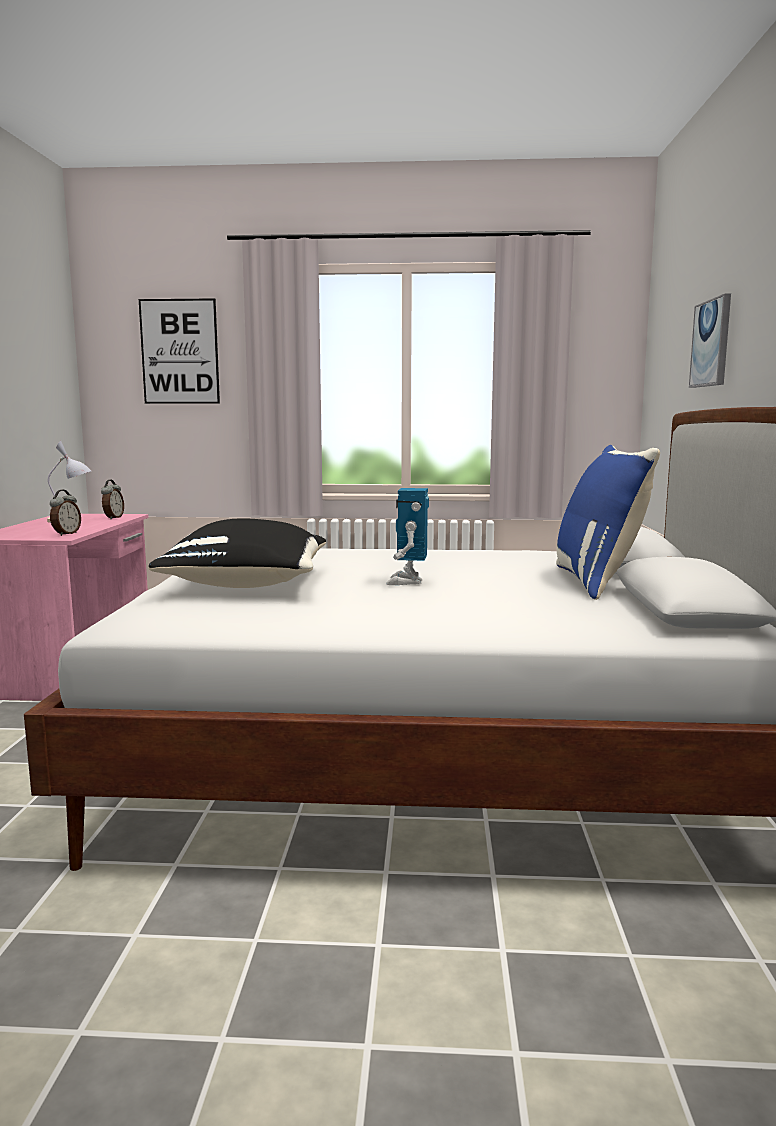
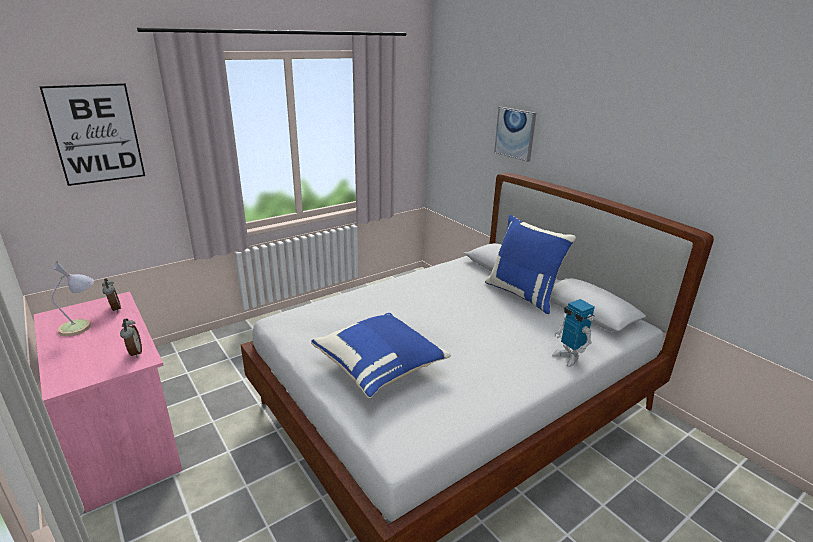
camera: 40 degrees left, 15 degrees up
black pillow [149,518,326,588] -> blue pillow [311,313,451,398]
toy robot [386,488,429,585] -> toy robot moved to [552,299,595,367]

